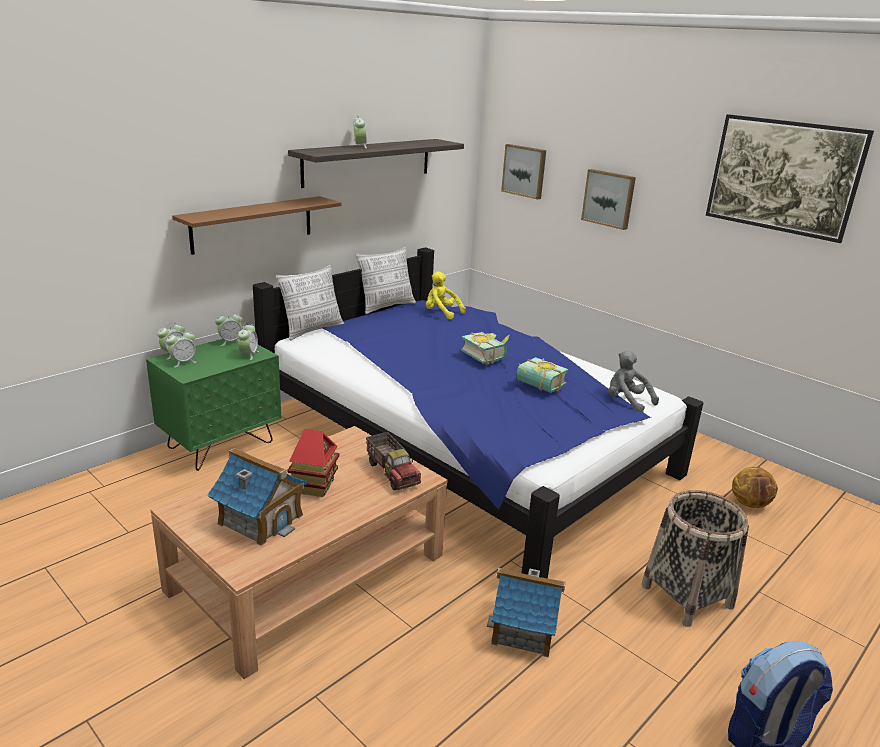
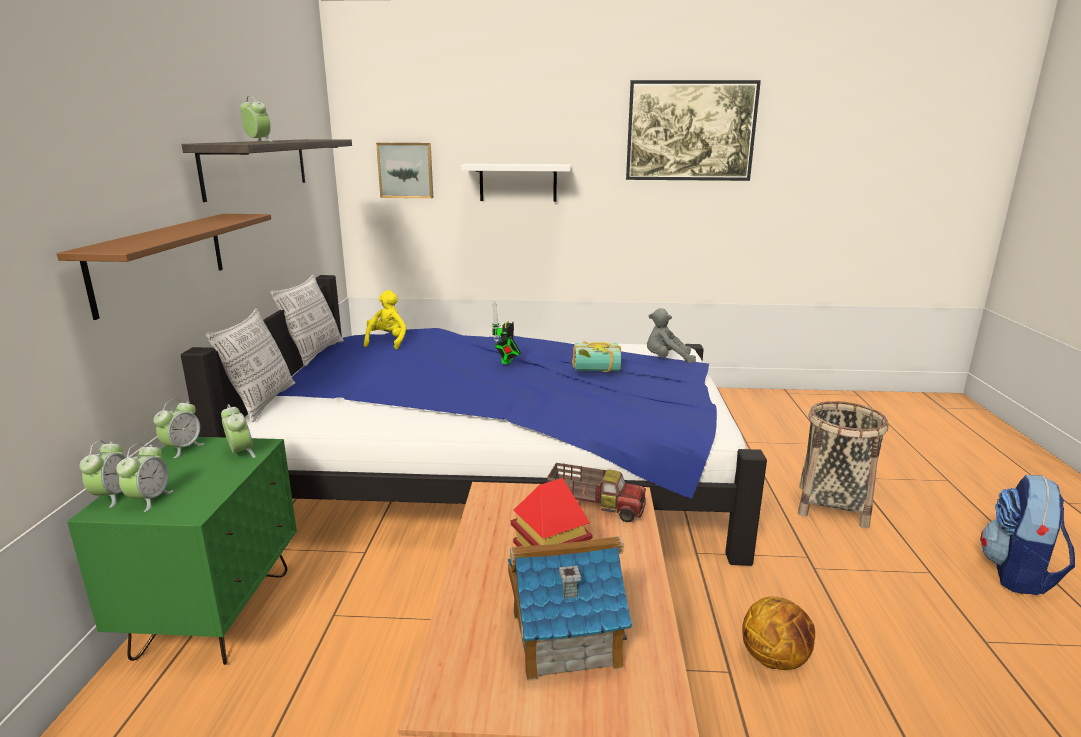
camera: 40 degrees left, 5 degrees down
yellow plush toy [426,271,466,319] -> yellow plush toy turned 105 degrees clockwise [364,290,406,349]
book [461,332,510,365] -> toy robot [491,302,521,364]
toy house [487,568,565,657] -> none
picture [581,169,636,230] -> white shelf [461,163,571,202]
basketball [732,467,778,508] -> basketball moved to [742,596,815,670]

